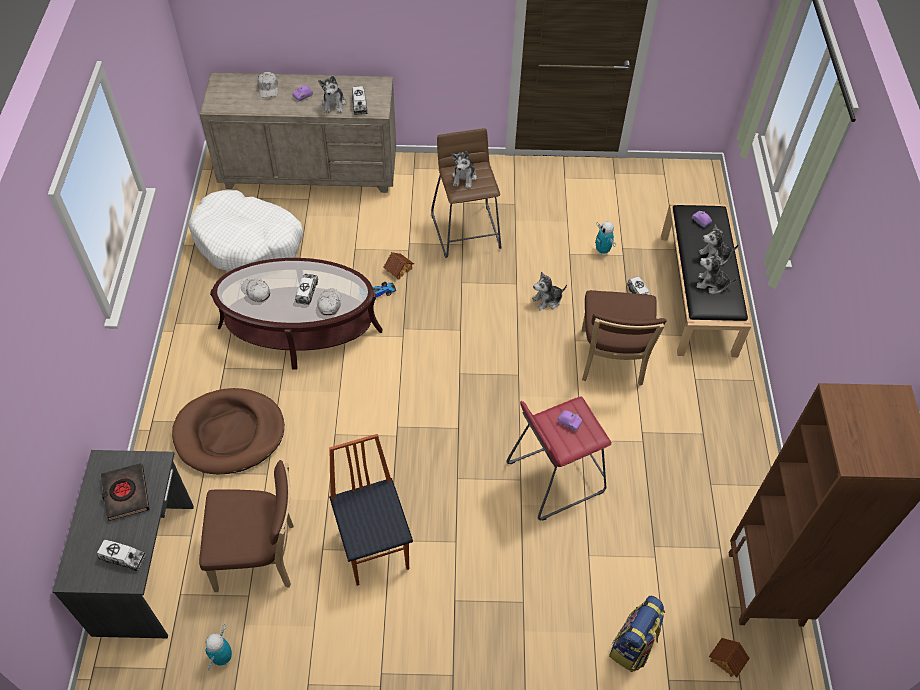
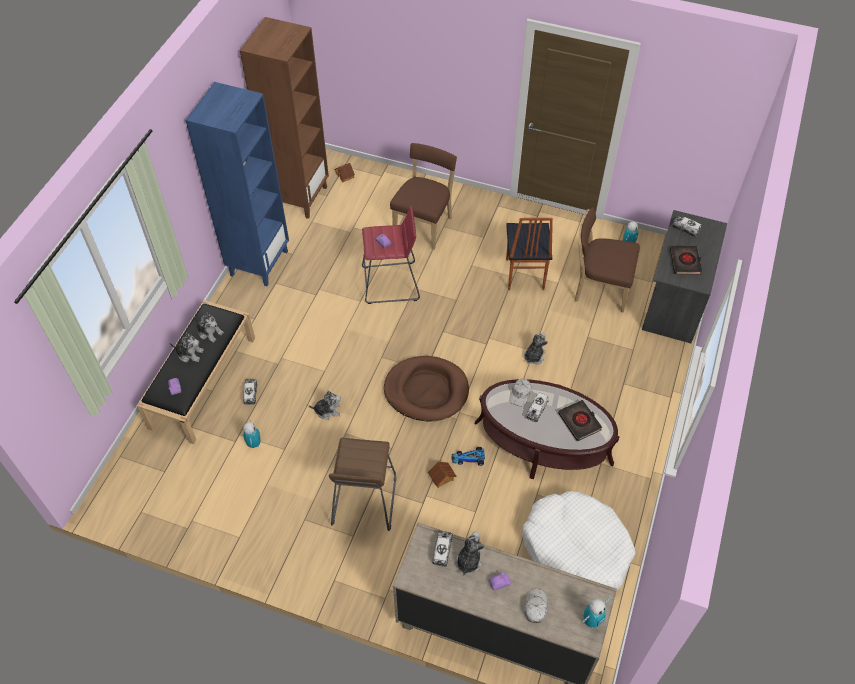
camera: 160 degrees left, 0 degrees up
brown dog bed [172,388,284,474] -> brown dog bed moved to [384,356,469,421]
white cap [241,279,270,302] -> black book [558,400,602,441]
plush toy [451,152,477,189] -> plush toy moved to [524,333,548,365]
brown chair [582,290,667,386] -> brown chair moved to [390,143,457,249]
backpack [609,596,665,672] -> none
none -> blue bookcase [185,82,289,286]
none -> toy robot [581,597,611,628]

